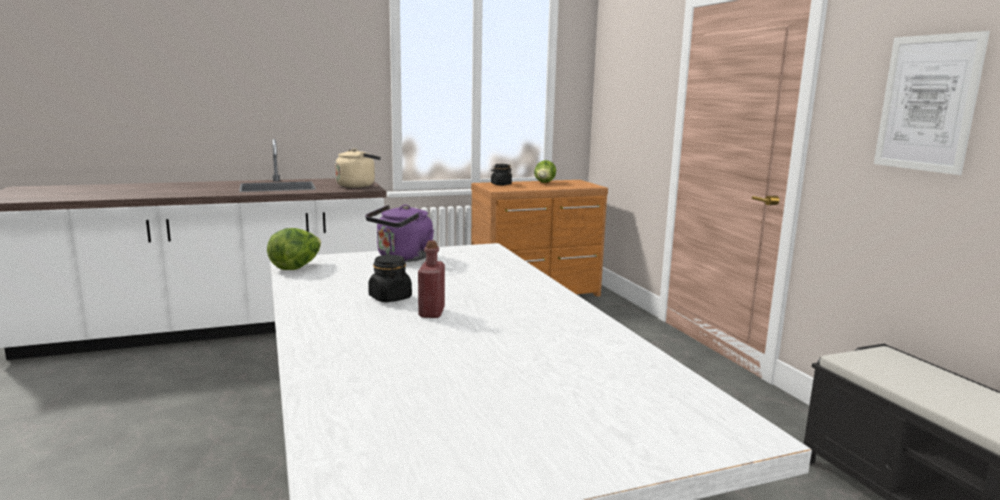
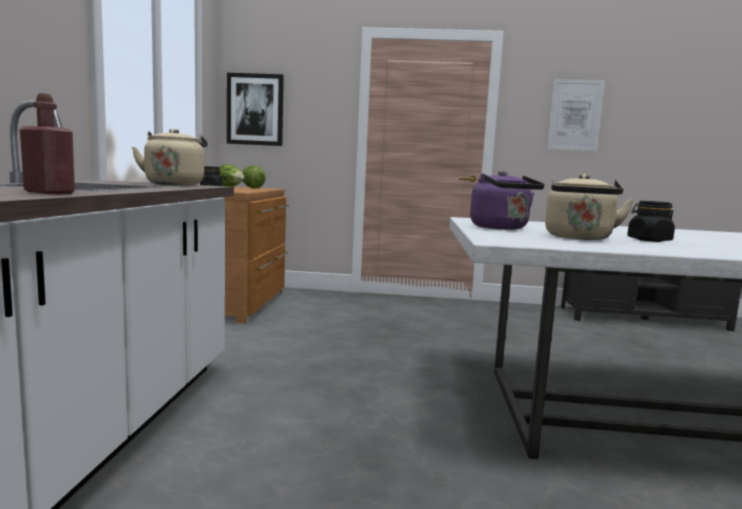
camera: 65 degrees left, 5 degrees down
lettuce [267,228,321,270] -> lettuce moved to [242,165,266,188]
red bottle [418,240,445,318] -> red bottle moved to [20,93,75,194]
none -> picture [227,73,284,146]
none -> beige kettle [545,174,634,240]

